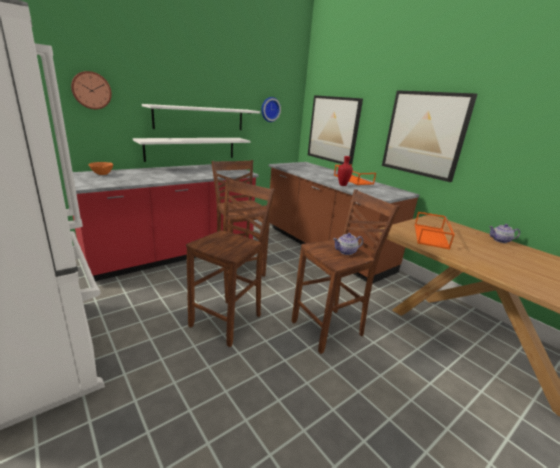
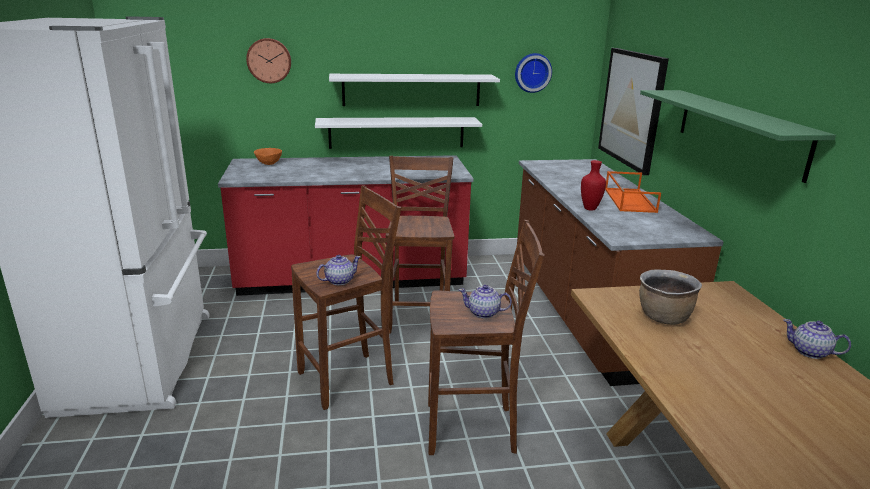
camera: 30 degrees right, 0 degrees up
picture [382,90,477,182] -> green shelf [640,90,836,183]
orange tray [415,212,455,250] -> brown cooking pot [639,269,702,325]
none -> teapot [316,255,360,285]

